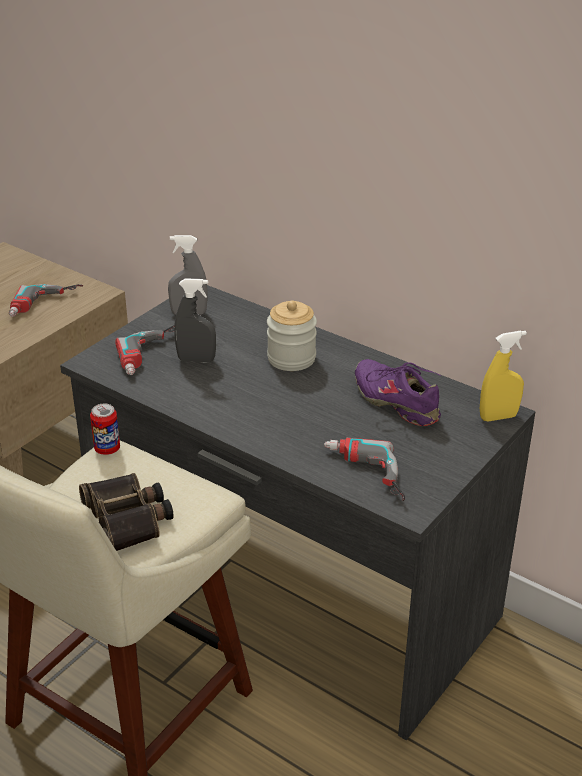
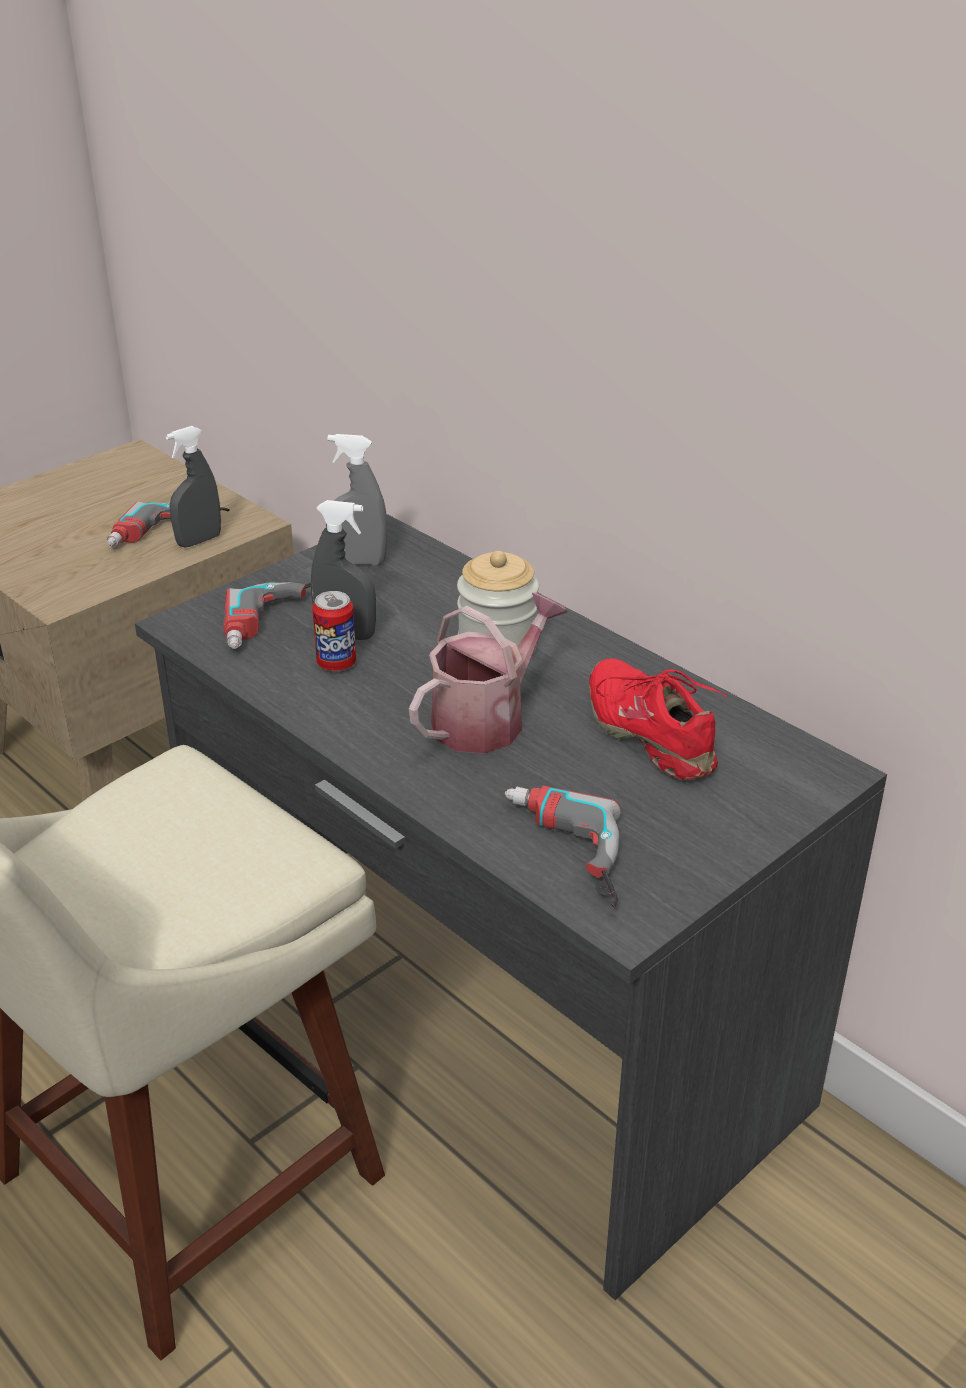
camera: 10 degrees right, 0 degrees up
binoculars [79,473,174,551] -> none
can [90,404,120,455] -> can moved to [312,591,356,671]
purple shoe [355,359,441,426] -> red shoe [589,658,728,780]
yellow spray bottle [480,331,527,422] -> none
none -> grey spray bottle [166,426,221,548]
none -> watering can [409,593,568,754]

